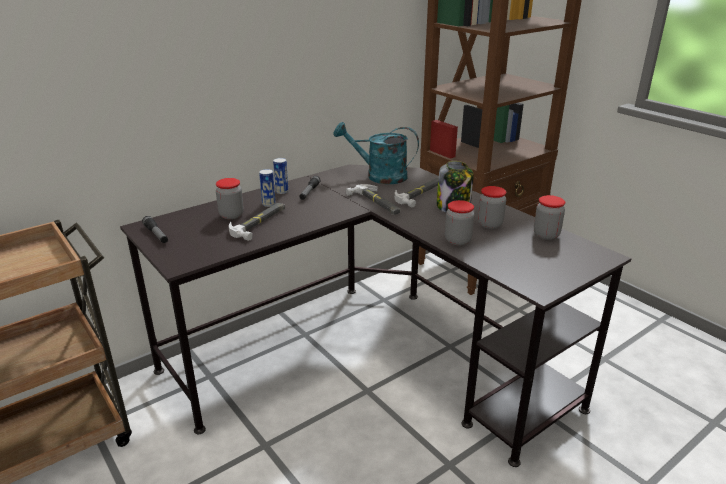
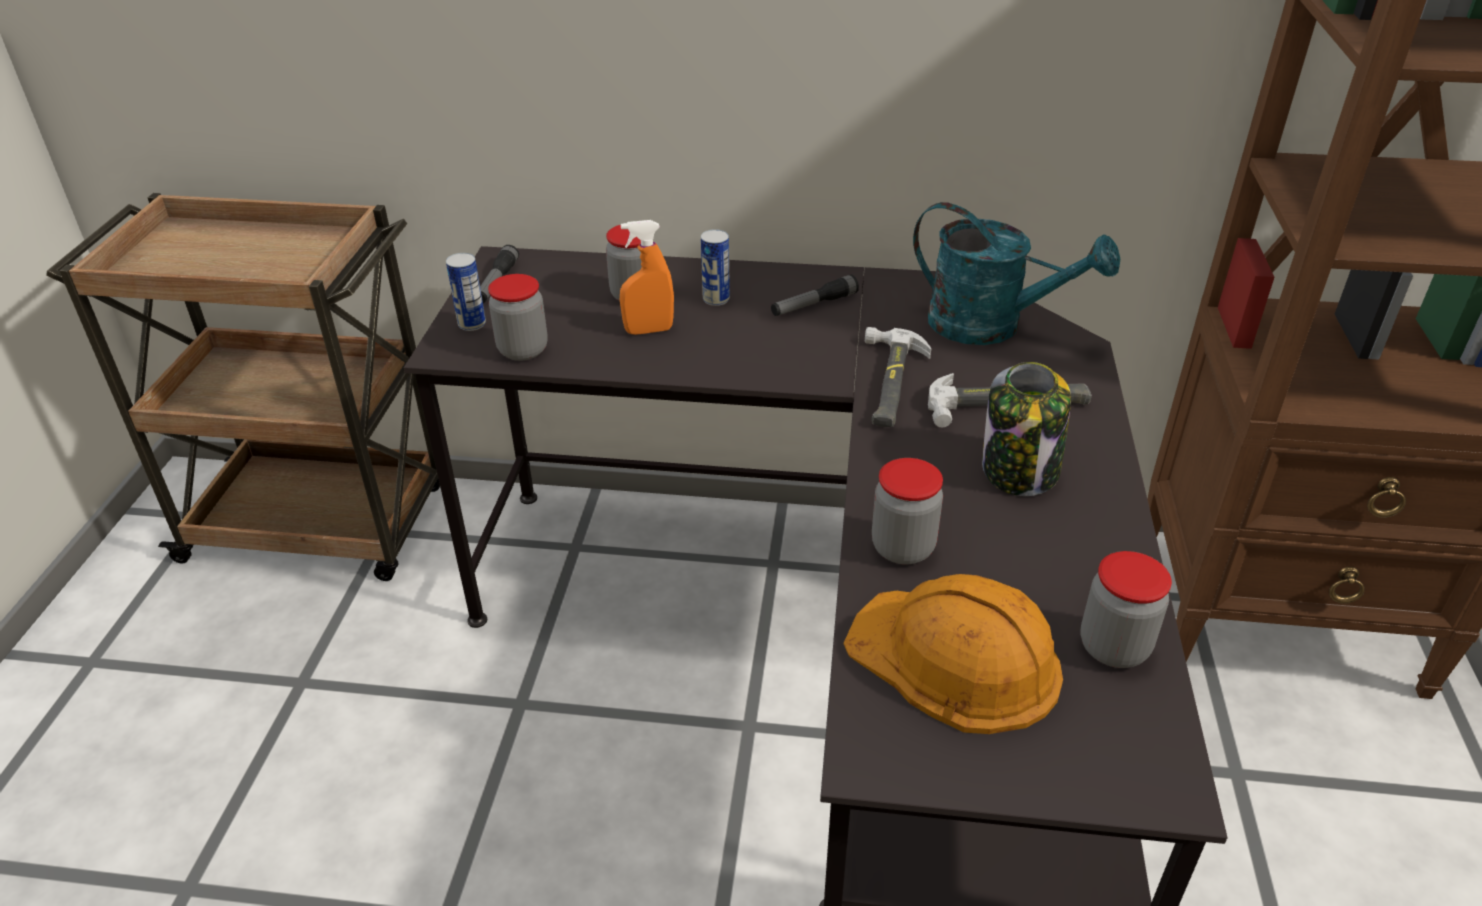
camera: 45 degrees right, 10 degrees up
hammer [229,203,285,241] -> orange spray bottle [620,220,674,335]
can [273,158,288,194] -> can moved to [446,253,486,331]
turquoise watering can [334,122,419,184] -> turquoise watering can turned 150 degrees clockwise [913,202,1120,345]
jar [478,186,506,229] -> jar moved to [488,274,548,361]
none -> orange hard hat [844,574,1063,734]

